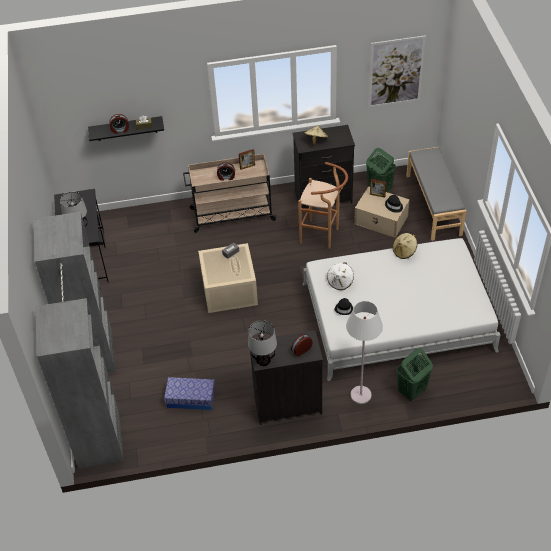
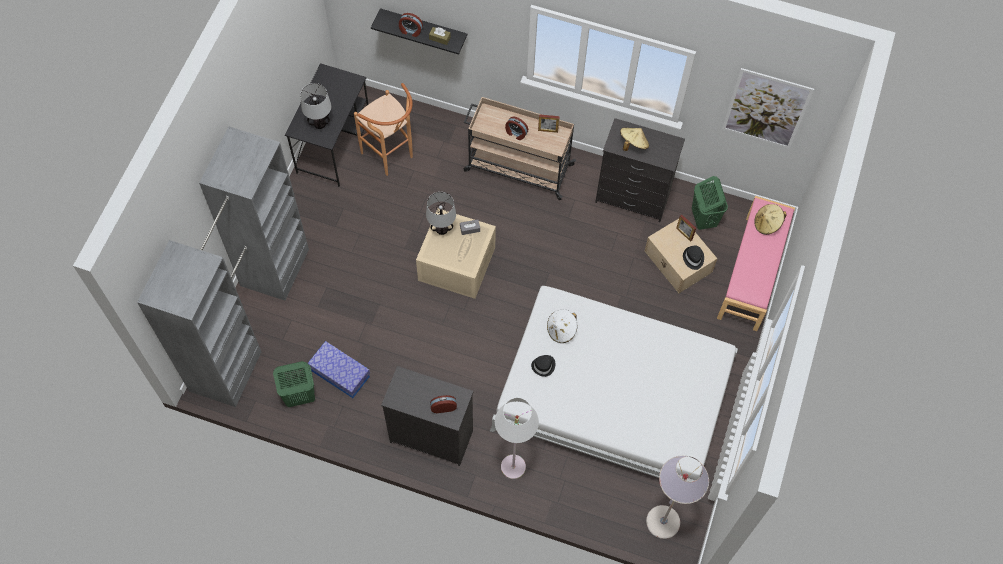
camera: 25 degrees right, 15 degrees up
table lamp [248,320,277,366] -> table lamp moved to [426,192,456,235]
brown stool [298,162,348,249] -> brown stool moved to [354,83,413,176]
beige hat [393,233,417,259] -> beige hat moved to [754,204,787,235]
green laundry basket [397,348,433,401] -> green laundry basket moved to [273,361,315,407]
grey bench [406,147,466,241] -> pink bench [717,196,795,331]
none -> grey floor lamp [646,456,709,539]

